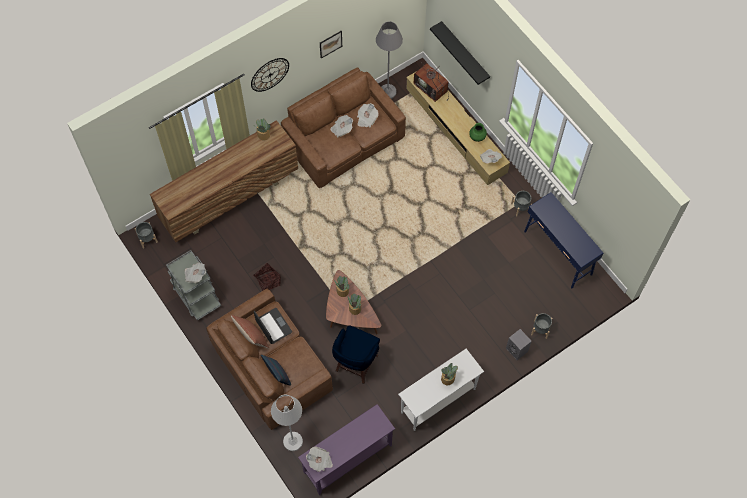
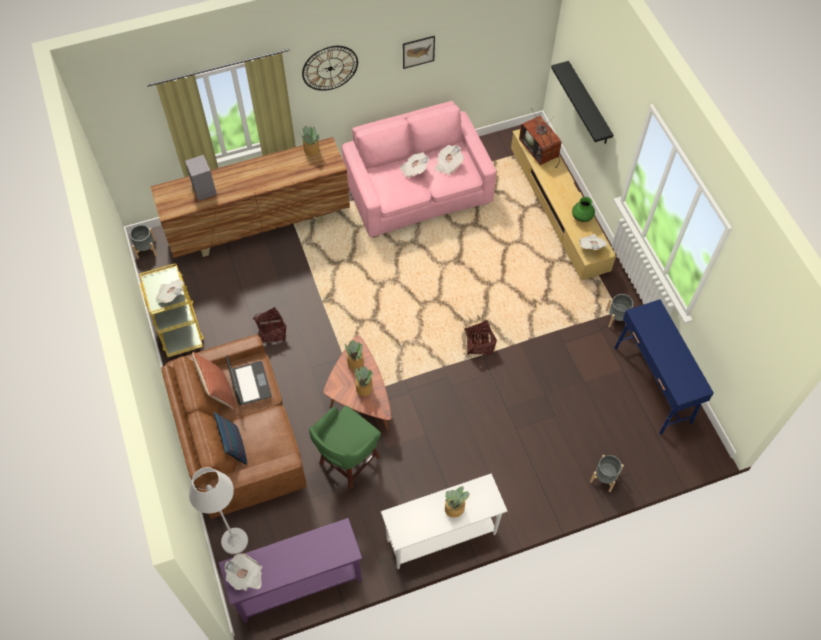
camera: 15 degrees right, 5 degrees down
grey cart [166,250,221,321] -> yellow cart [139,263,204,357]
brown sofa [281,67,406,188] -> pink sofa [342,101,497,238]
blue stool [332,325,380,384] -> green stool [309,406,381,490]
grey floor lamp [376,21,403,99] -> none
grey speaker [506,329,532,360] -> grey speaker moved to [185,155,217,201]
none -> basket [465,320,497,355]

